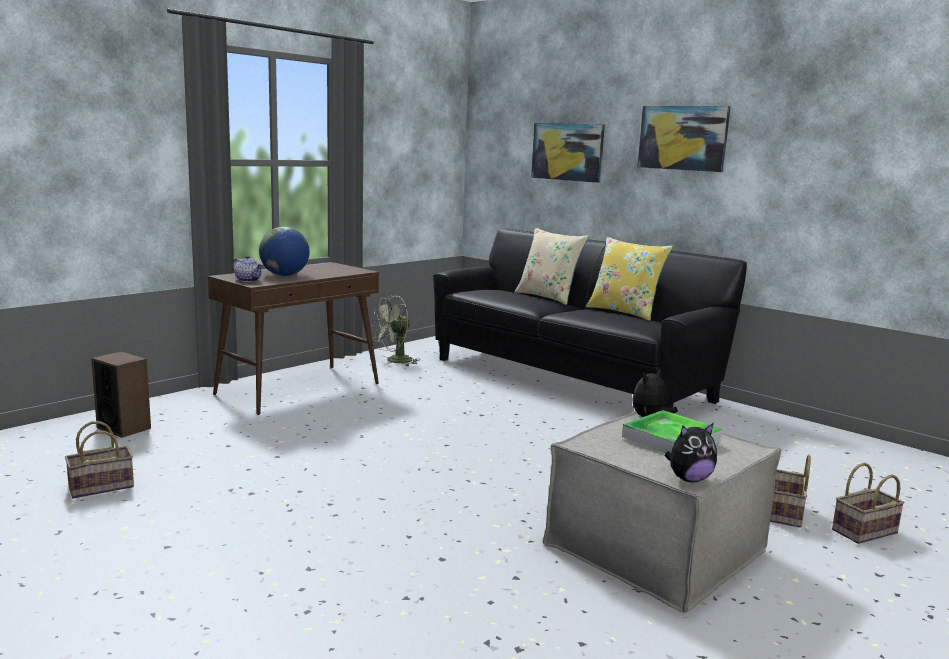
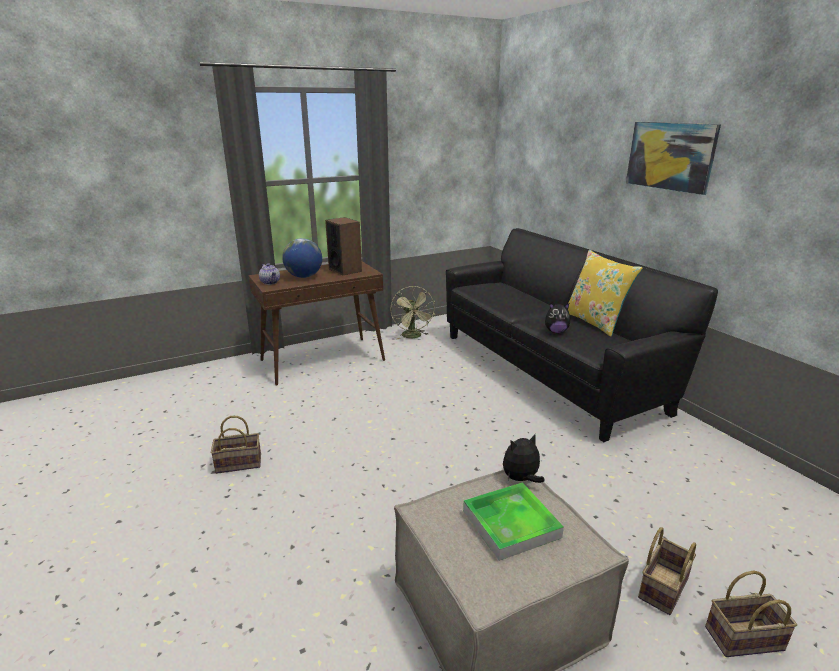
camera: 20 degrees right, 10 degrees up
basket [65,421,134,499] -> basket moved to [211,416,261,474]
speaker [91,351,151,438] -> speaker moved to [325,217,362,275]
green fan [372,296,421,366] -> green fan turned 90 degrees counterclockwise [390,286,435,339]
beige pillow [515,228,589,305] -> none
picture [531,123,605,183] -> none
plush toy [664,423,717,482] -> plush toy moved to [545,303,570,333]

